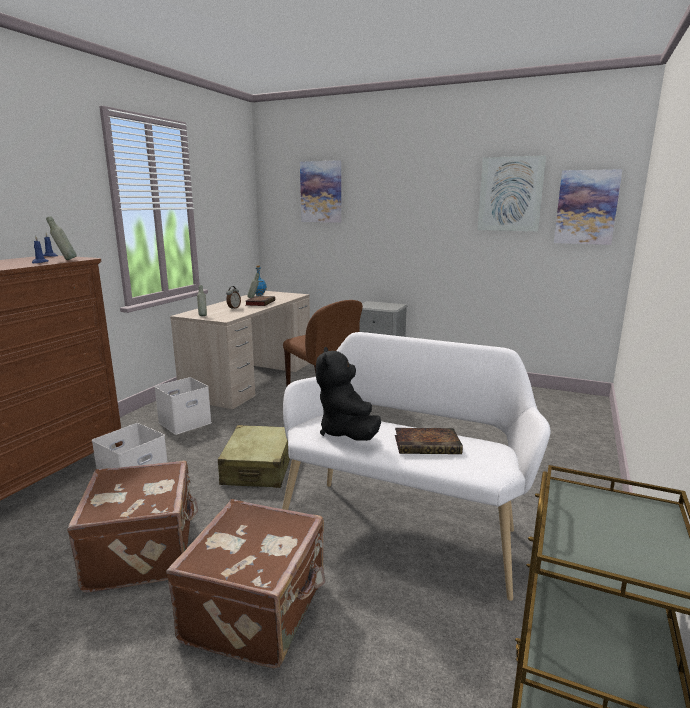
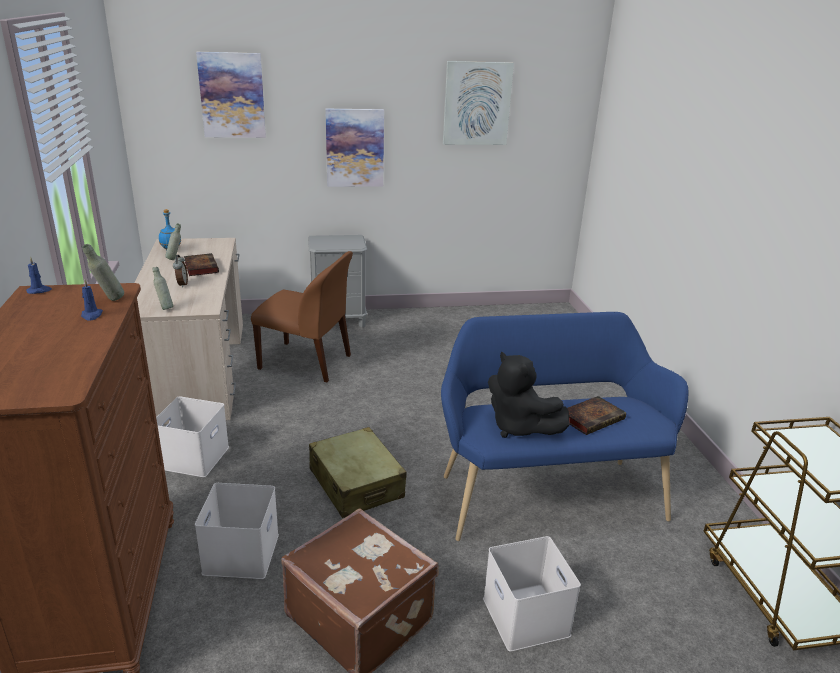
camera: 35 degrees left, 10 degrees up
brown suitcase [166,499,325,669] -> white storage box [483,536,581,652]
white bench [282,332,551,601] -> blue bench [441,312,689,541]
picture [554,169,623,245] -> picture moved to [325,109,384,187]

